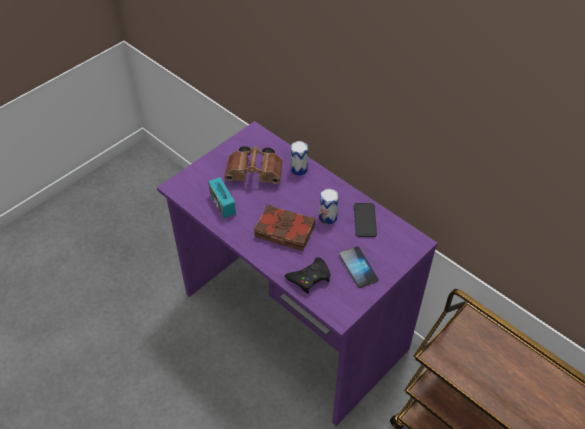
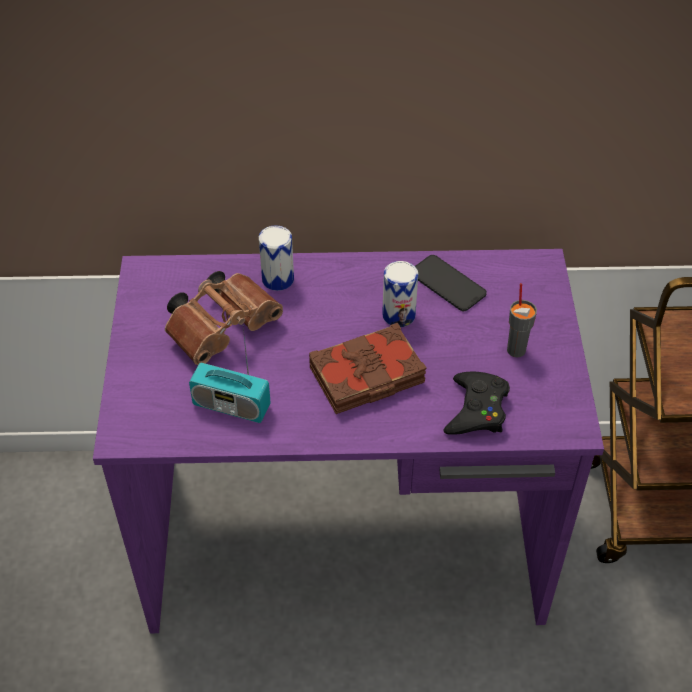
camera: 45 degrees left, 0 degrees up
phone [339,246,378,288] -> grey cup [507,283,537,357]

